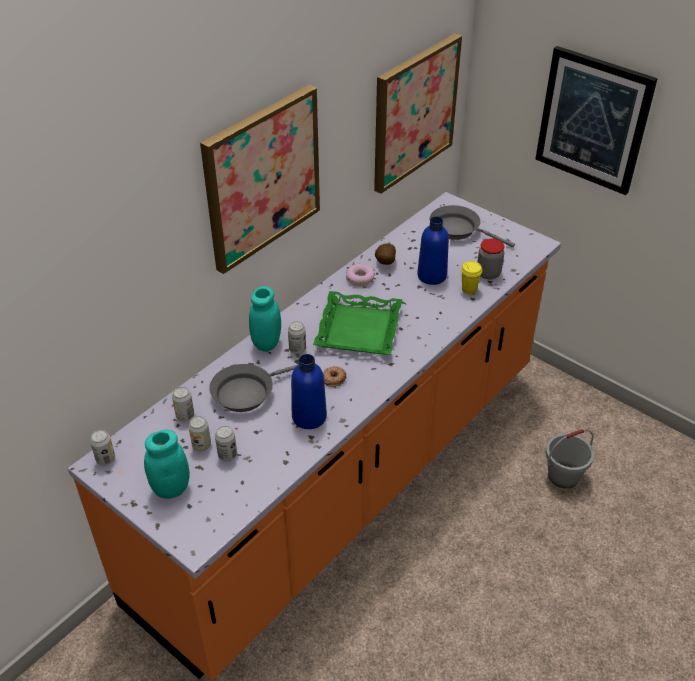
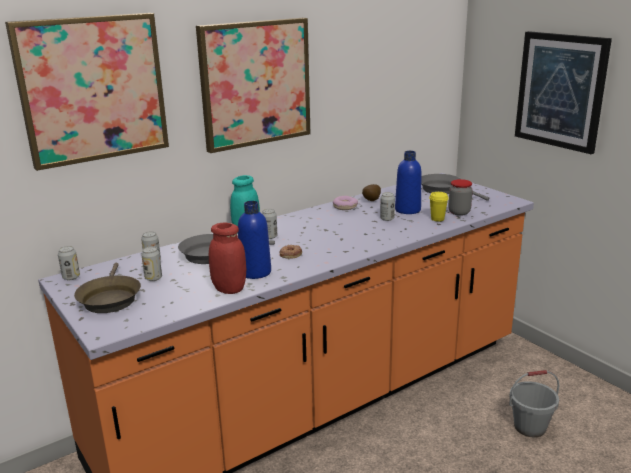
camera: 15 degrees right, 20 degrees down
turquoise jar [144,430,190,499] -> brown frying pan [74,263,141,313]
can [215,426,237,461] -> can moved to [380,192,395,221]
green tray [313,291,402,355] -> none
picture [374,33,462,194] -> picture moved to [5,13,169,171]
none -> red jar [209,223,246,294]

